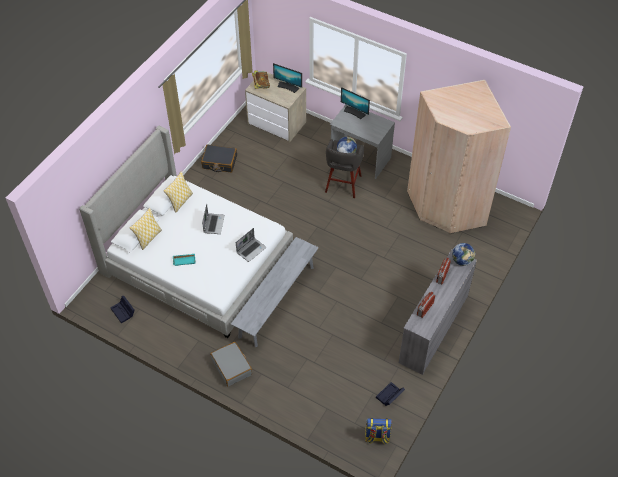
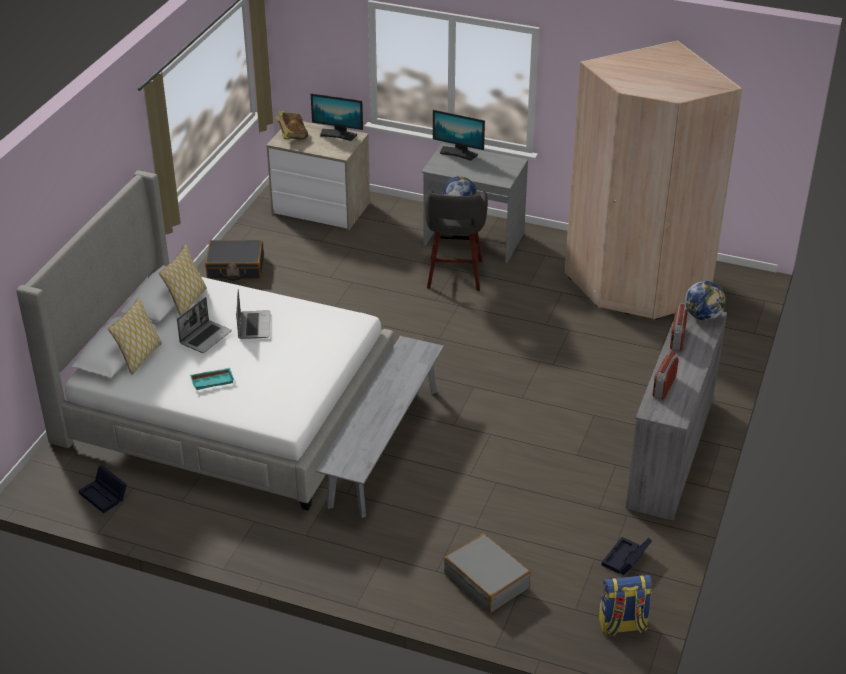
camera: 10 degrees left, 15 degrees down
grey suitcase [210,342,252,387] -> grey suitcase moved to [444,533,531,613]
laptop [236,228,266,262] -> laptop moved to [177,297,232,353]

